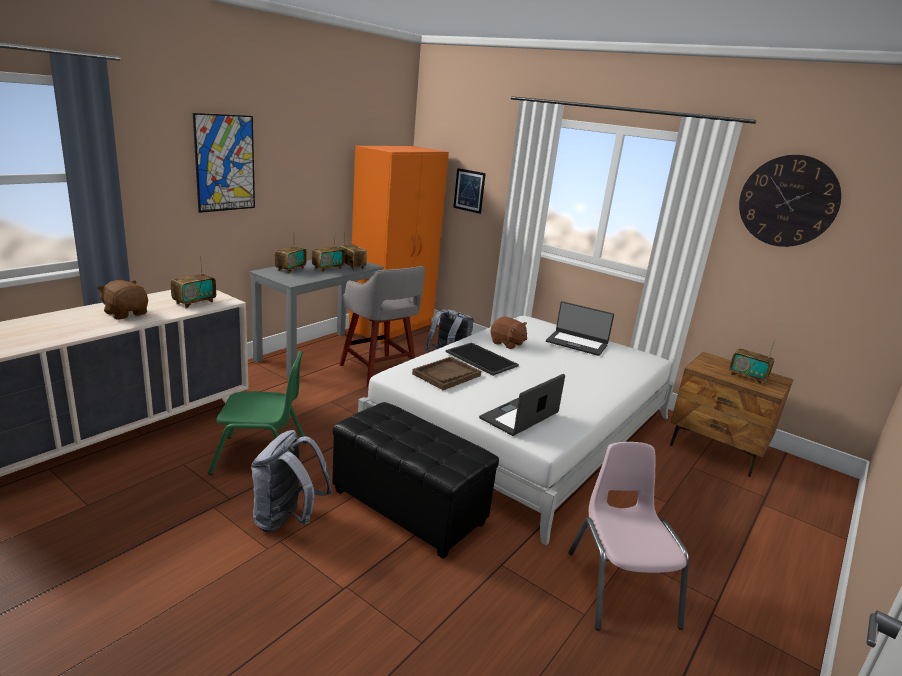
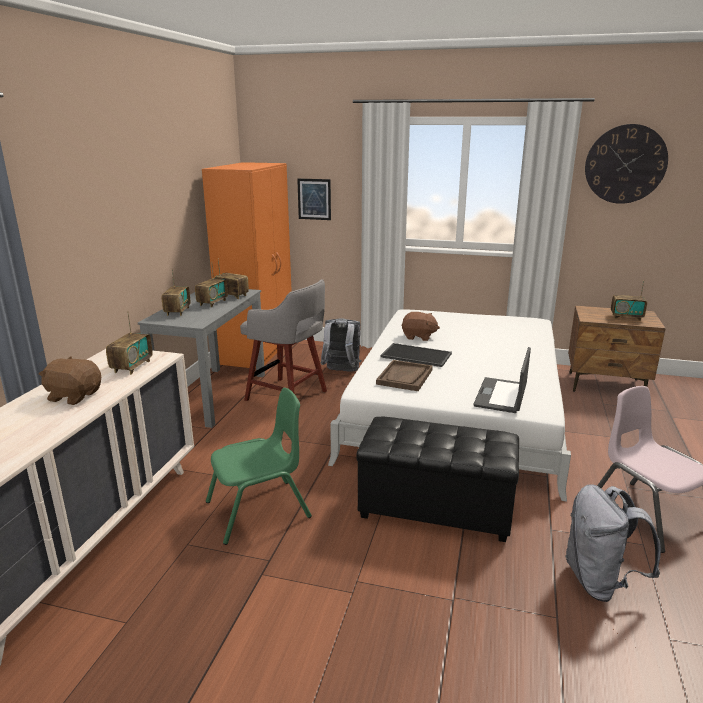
camera: 20 degrees left, 0 degrees up
picture [193,113,255,213] -> none
grey backpack [251,430,332,532] -> grey backpack moved to [565,484,661,602]
laptop [546,301,614,356] -> none

